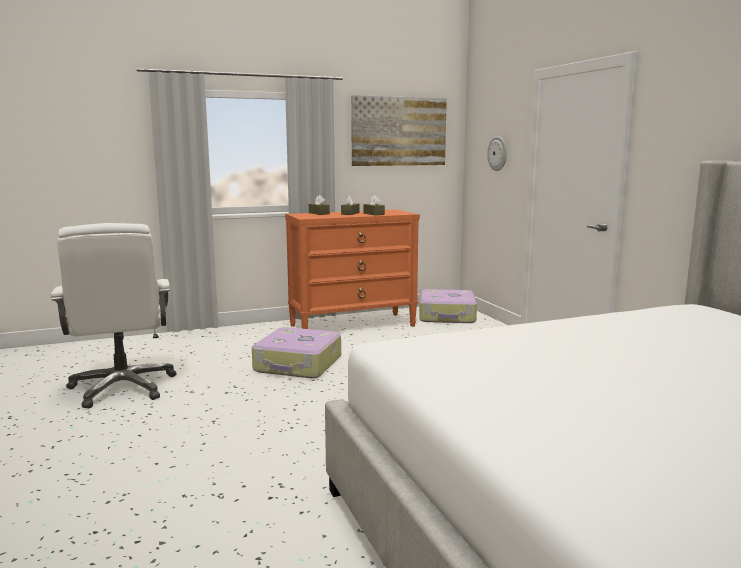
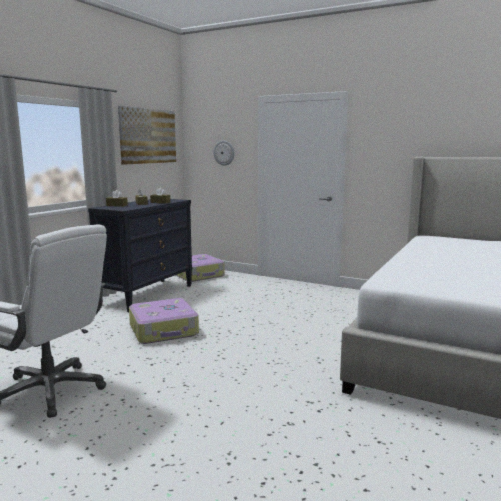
camera: 40 degrees left, 0 degrees up
orange dresser [285,209,420,329] -> black dresser [88,199,193,312]

